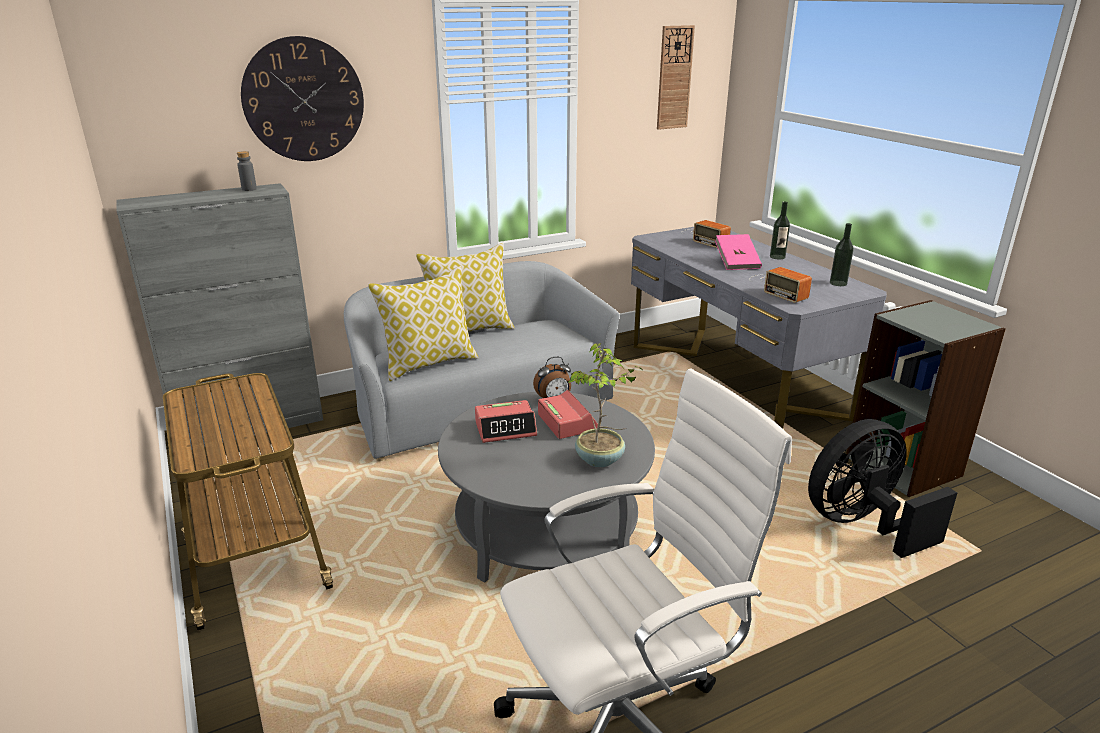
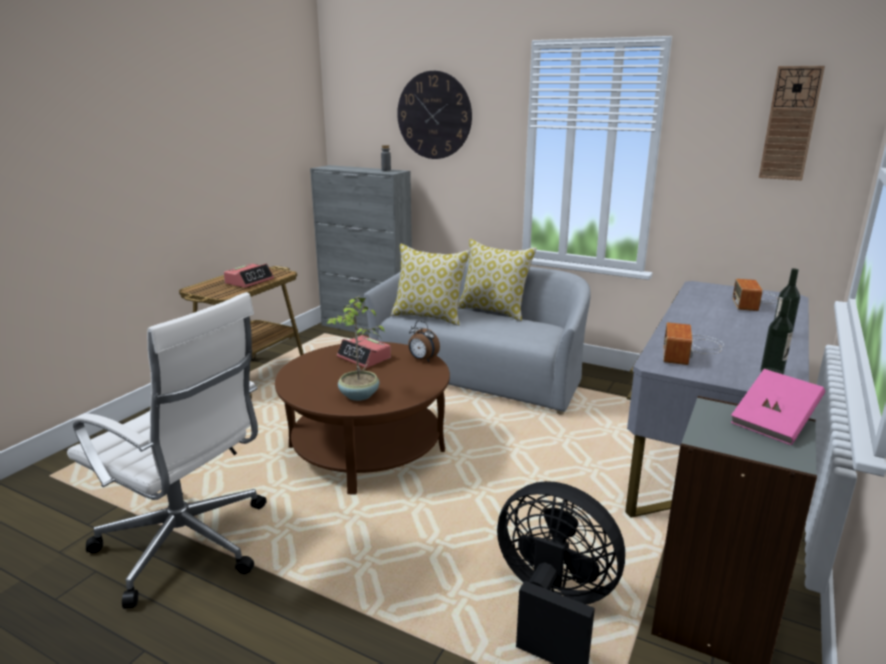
camera: 55 degrees right, 5 degrees down
grey coffee table [438,392,655,583] -> brown coffee table [275,342,450,495]
alarm clock [538,390,598,439] -> alarm clock moved to [224,264,274,288]
pink book [715,234,762,270] -> pink book moved to [731,369,825,445]

